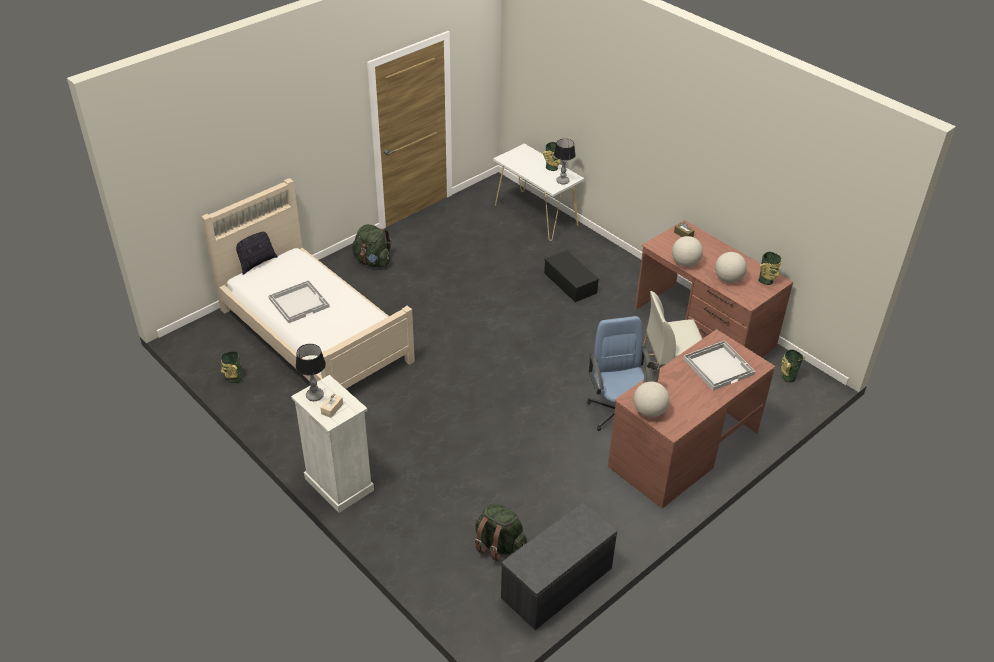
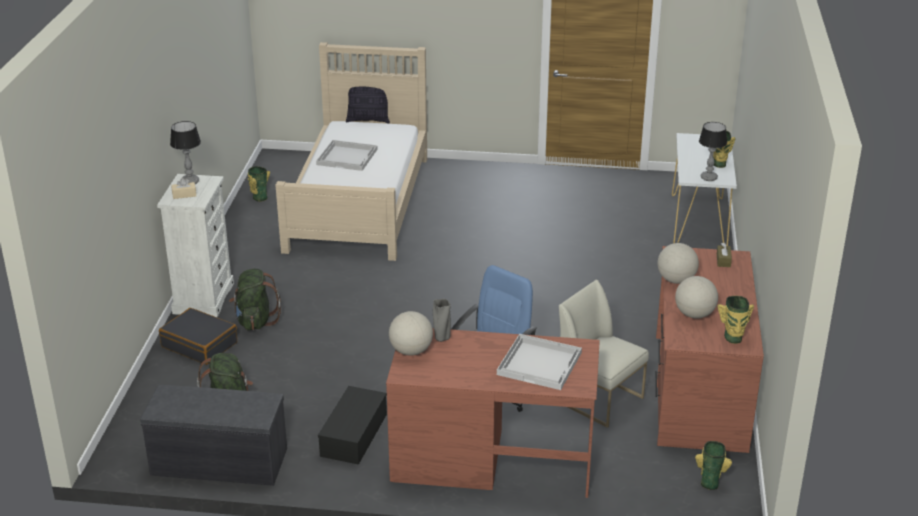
camera: 50 degrees right, 10 degrees down
green backpack [352,224,391,267] -> green backpack moved to [229,269,281,330]
black storage box [544,250,599,302] -> black storage box moved to [318,386,387,465]
none -> black suitcase [159,308,237,365]

